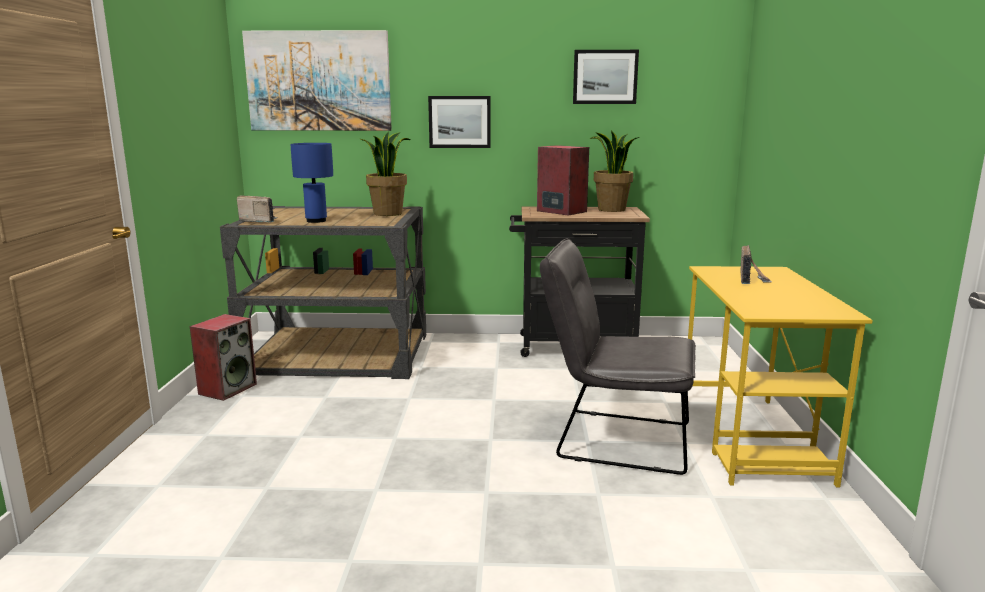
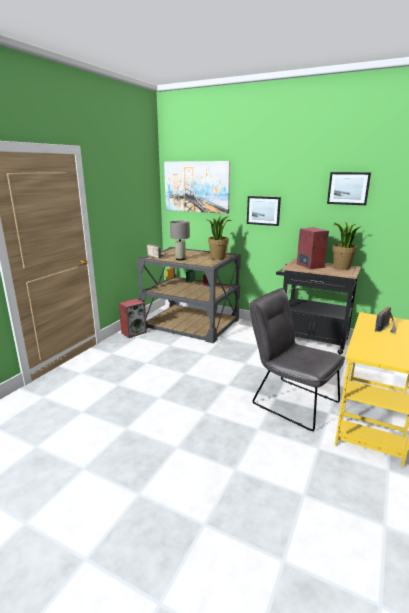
camera: 25 degrees right, 5 degrees up
blue table lamp [291,143,333,223] -> grey table lamp [170,220,190,261]

